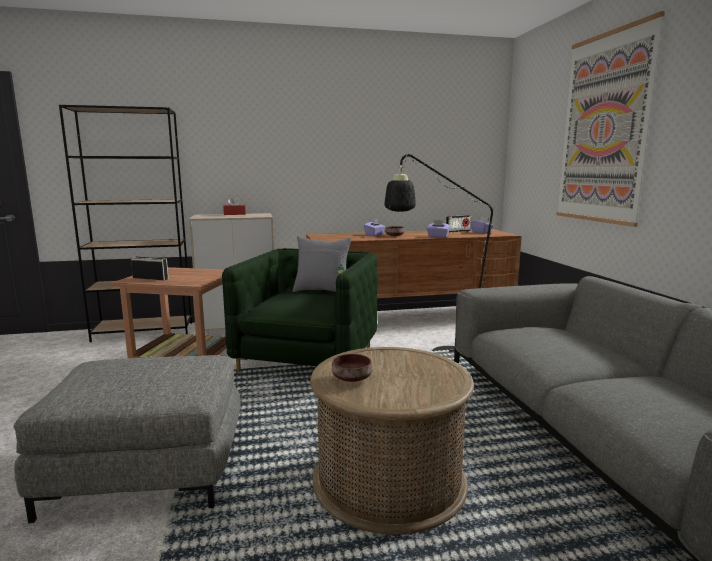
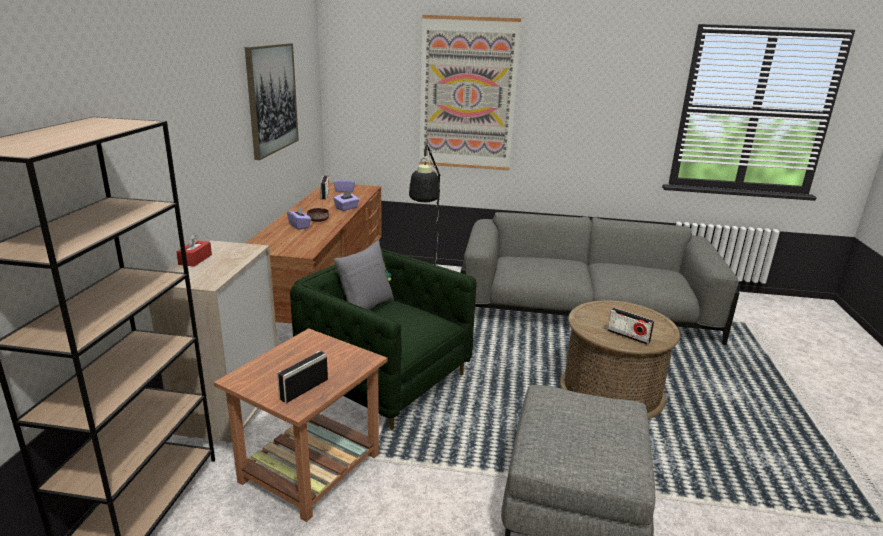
camera: 70 degrees left, 10 degrees up
brown bowl [332,354,372,382] -> radio [607,308,654,345]
none -> picture [245,43,299,160]

